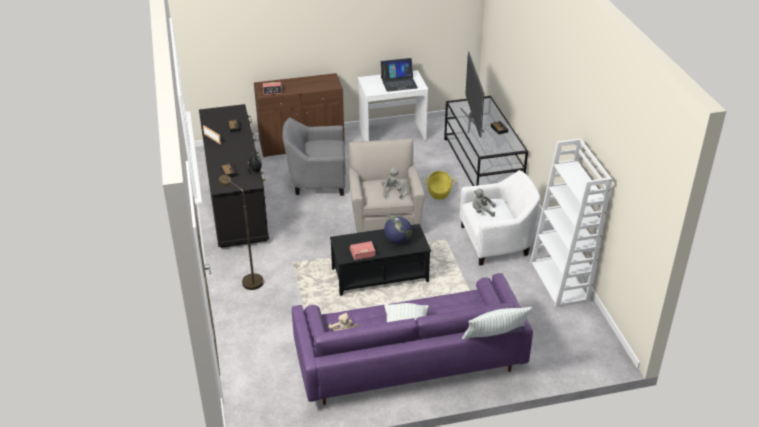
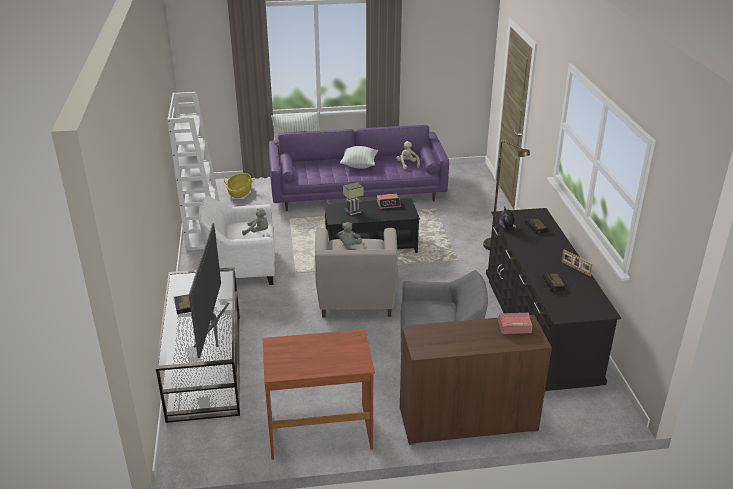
camera: 175 degrees left, 5 degrees down
white desk [358,70,429,141] -> brown desk [263,329,375,460]
laptop [381,58,418,92] -> none
globe [384,216,412,243] -> table lamp [343,181,364,215]
basket [424,171,456,200] -> basket moved to [224,173,254,198]

